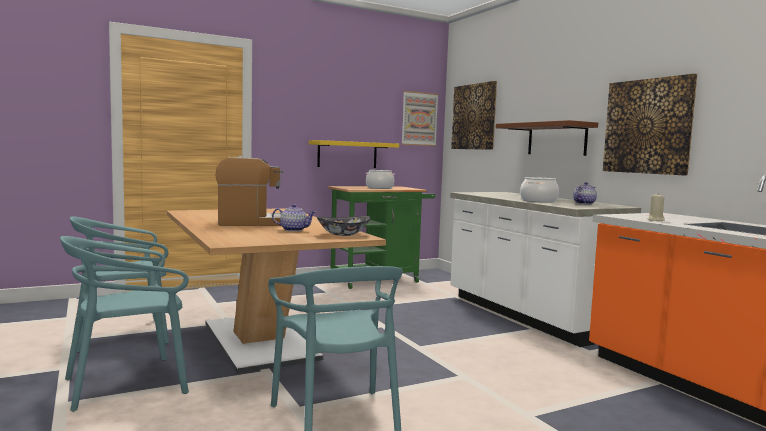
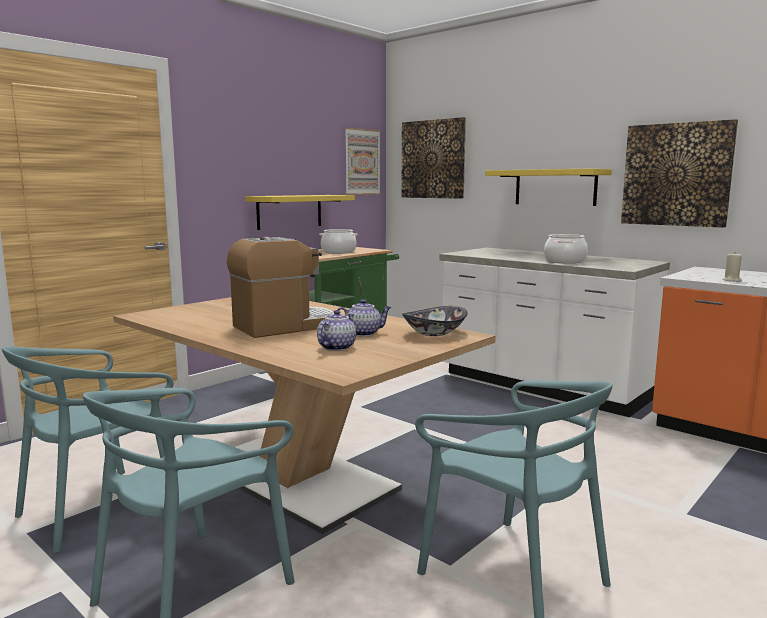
camera: 20 degrees left, 5 degrees up
brown shelf [496,120,598,156] -> yellow shelf [485,168,612,206]
teapot [573,182,597,204] -> teapot moved to [317,310,356,351]

